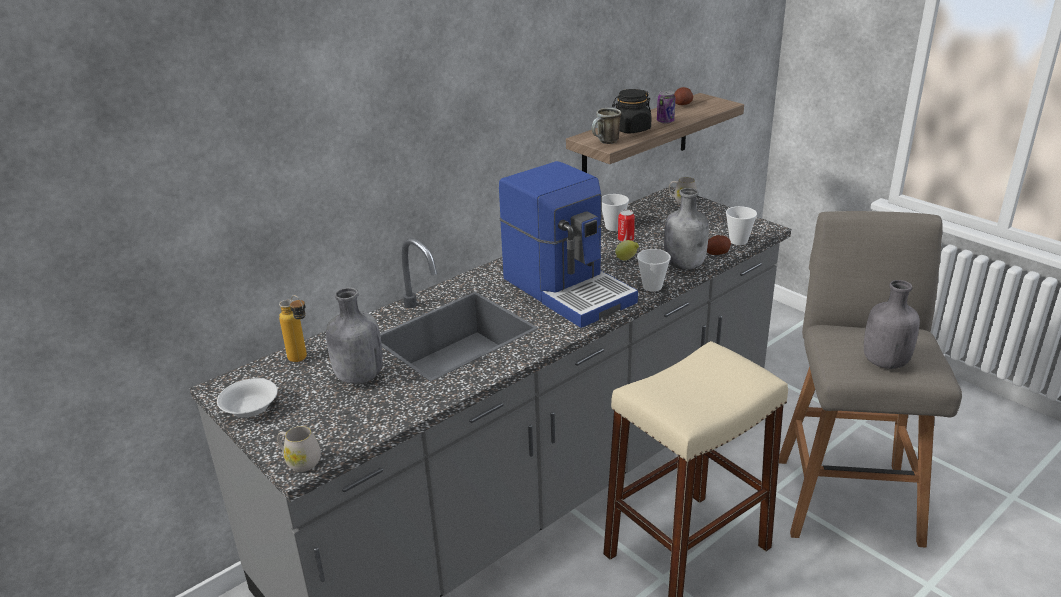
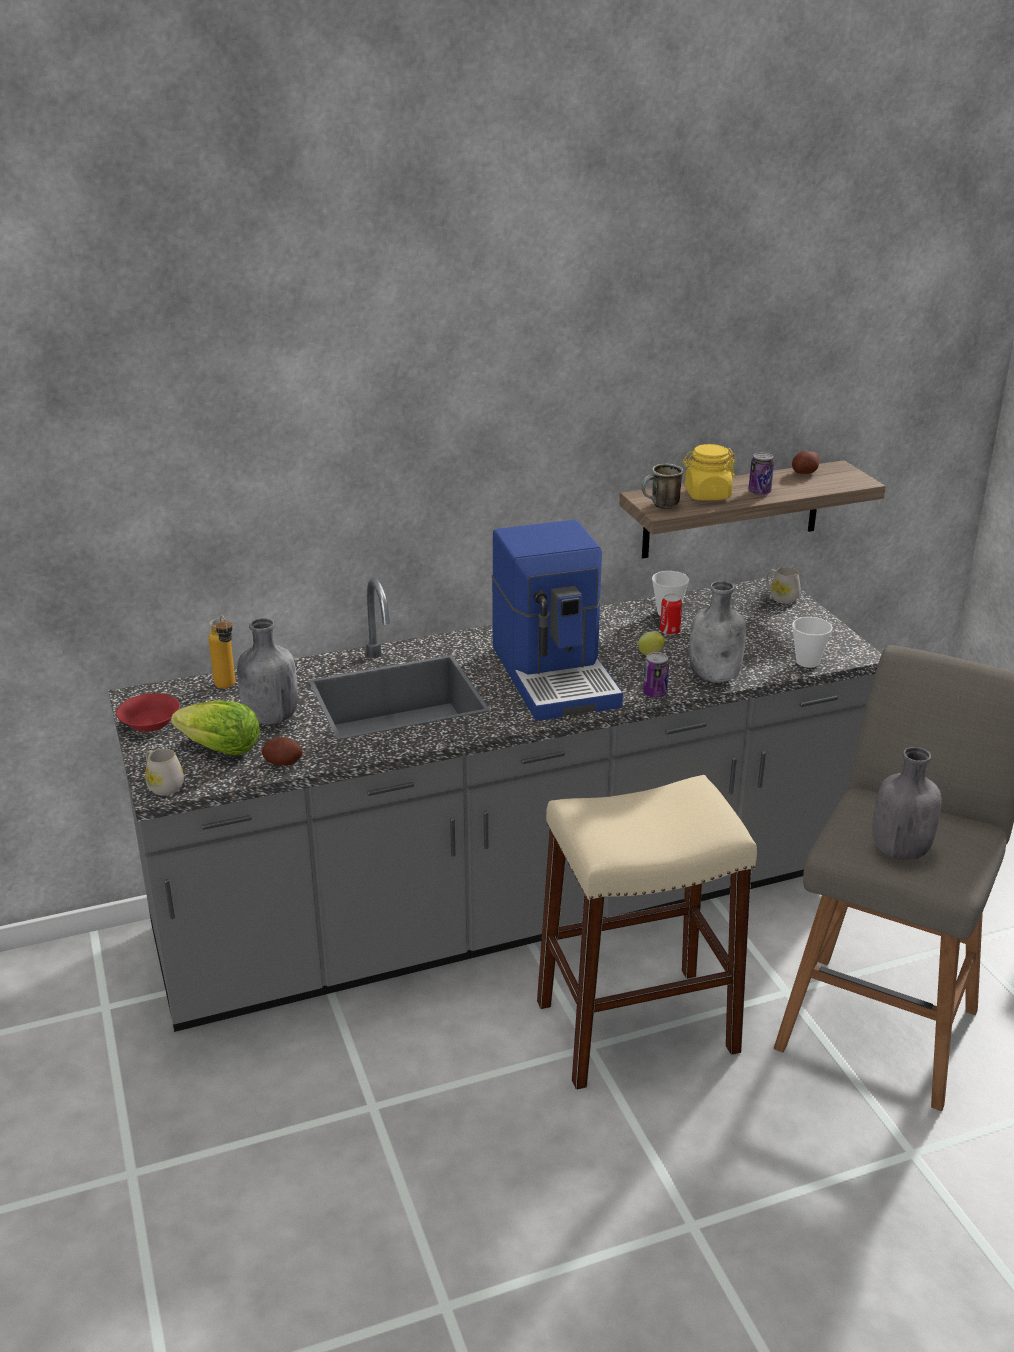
camera: 20 degrees right, 0 degrees up
white bowl [217,378,278,418] -> red bowl [116,693,180,732]
black jar [612,89,652,134] -> yellow jar [682,444,736,500]
cup [637,249,671,292] -> can [643,652,669,698]
potato [707,235,731,255] -> potato moved to [262,737,303,766]
none -> lettuce [171,700,260,755]

